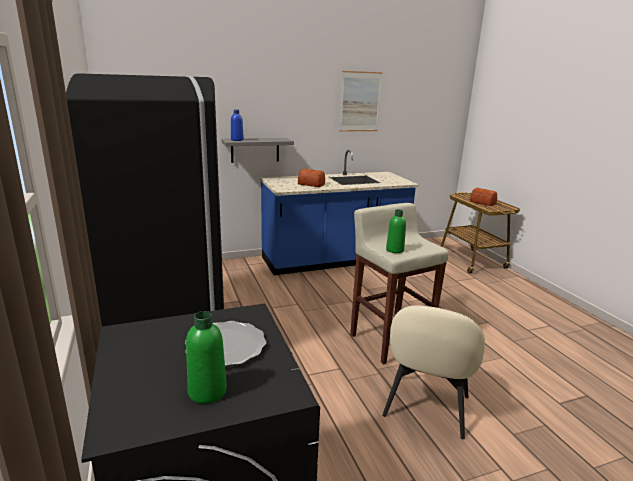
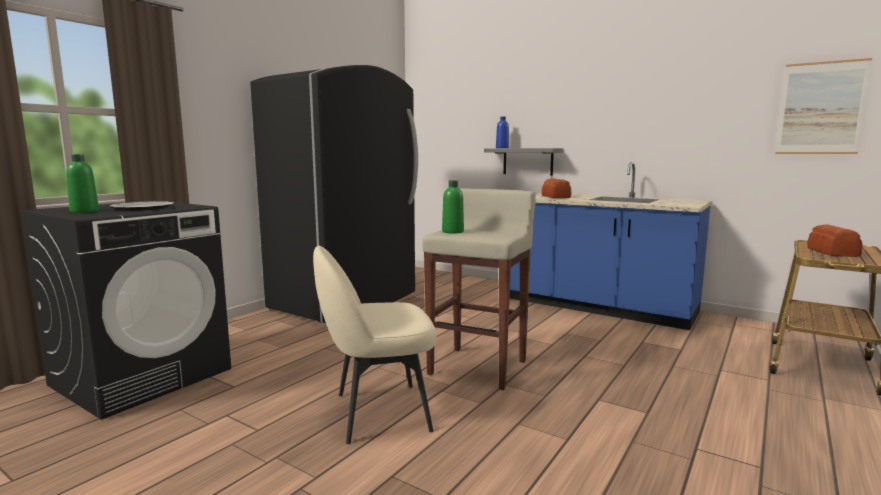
camera: 55 degrees right, 10 degrees down
picture [339,71,383,132] -> picture moved to [775,58,872,154]

